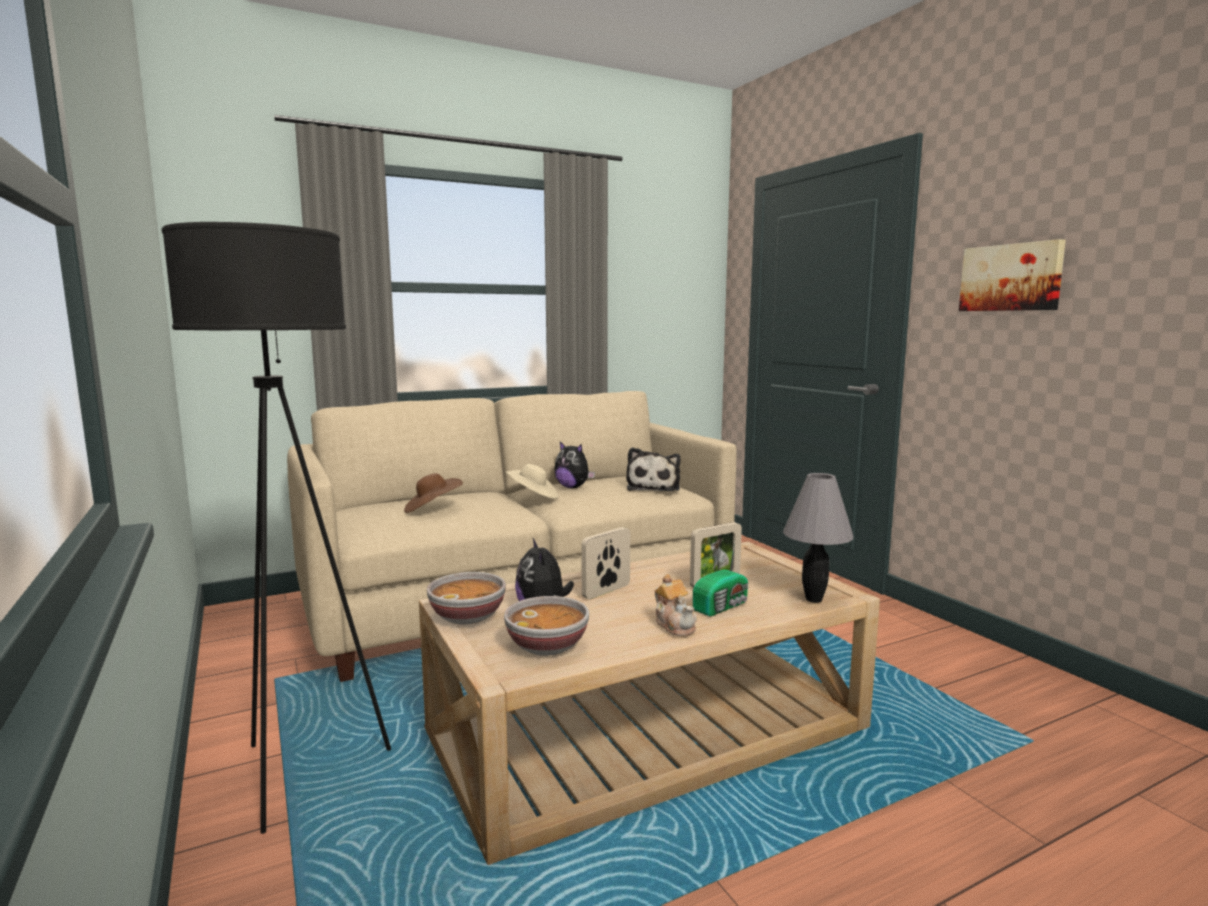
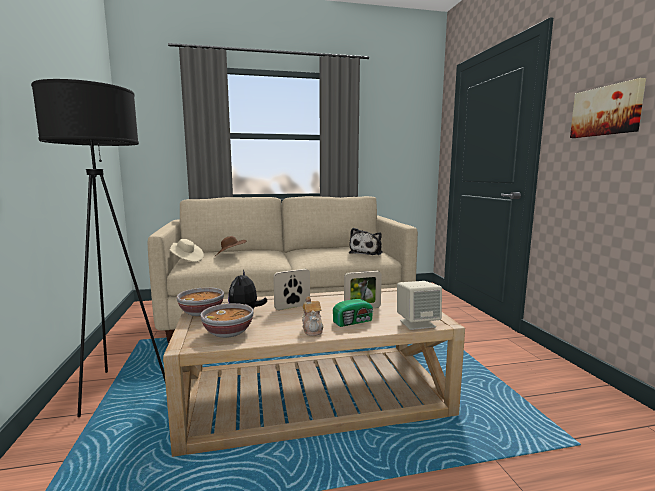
camera: 15 degrees right, 0 degrees up
beige hat [506,464,558,499] -> beige hat moved to [170,239,204,262]
plush toy [554,442,595,488] -> none
grey table lamp [783,473,854,603] -> beige speaker [397,281,442,330]

